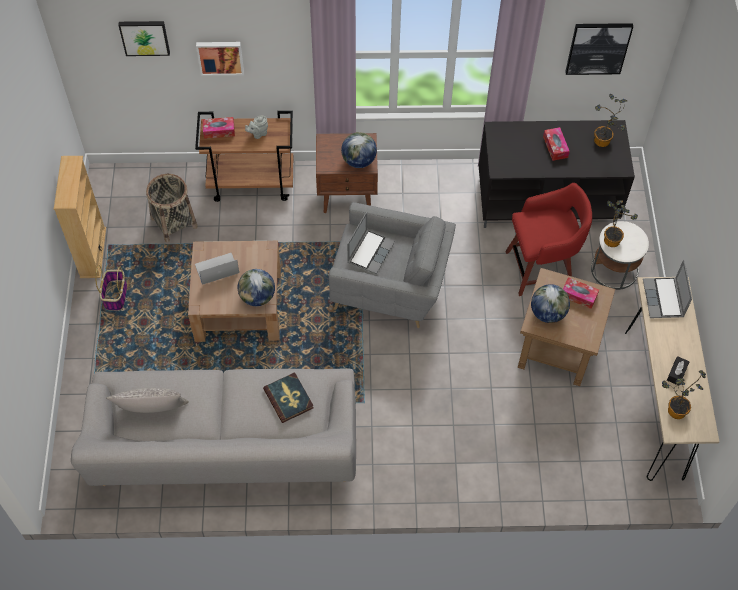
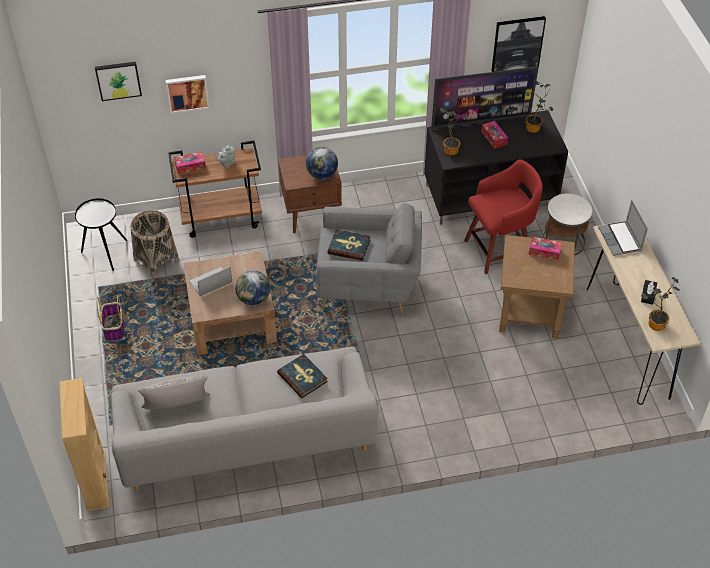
camera: 10 degrees left, 10 degrees down
beige bookcase [54,156,106,278] -> beige bookcase moved to [59,378,109,511]
laptop [347,212,395,274] -> book [328,230,371,261]
globe [531,284,570,323] -> none
potted plant [604,200,638,247] -> potted plant moved to [440,108,469,156]
none -> black side table [75,198,127,271]
none -> television [431,66,539,129]

